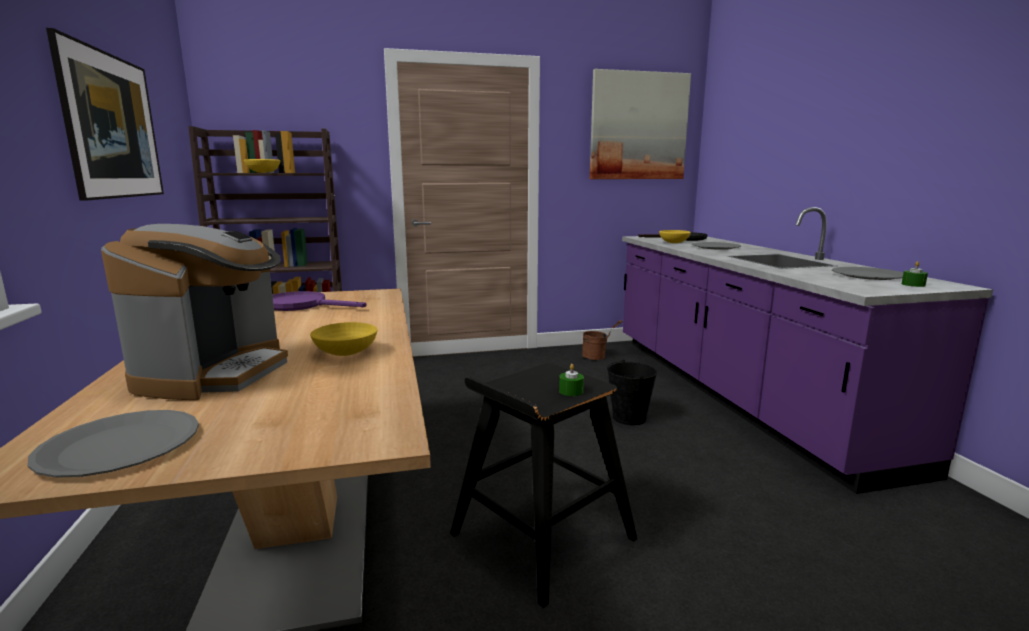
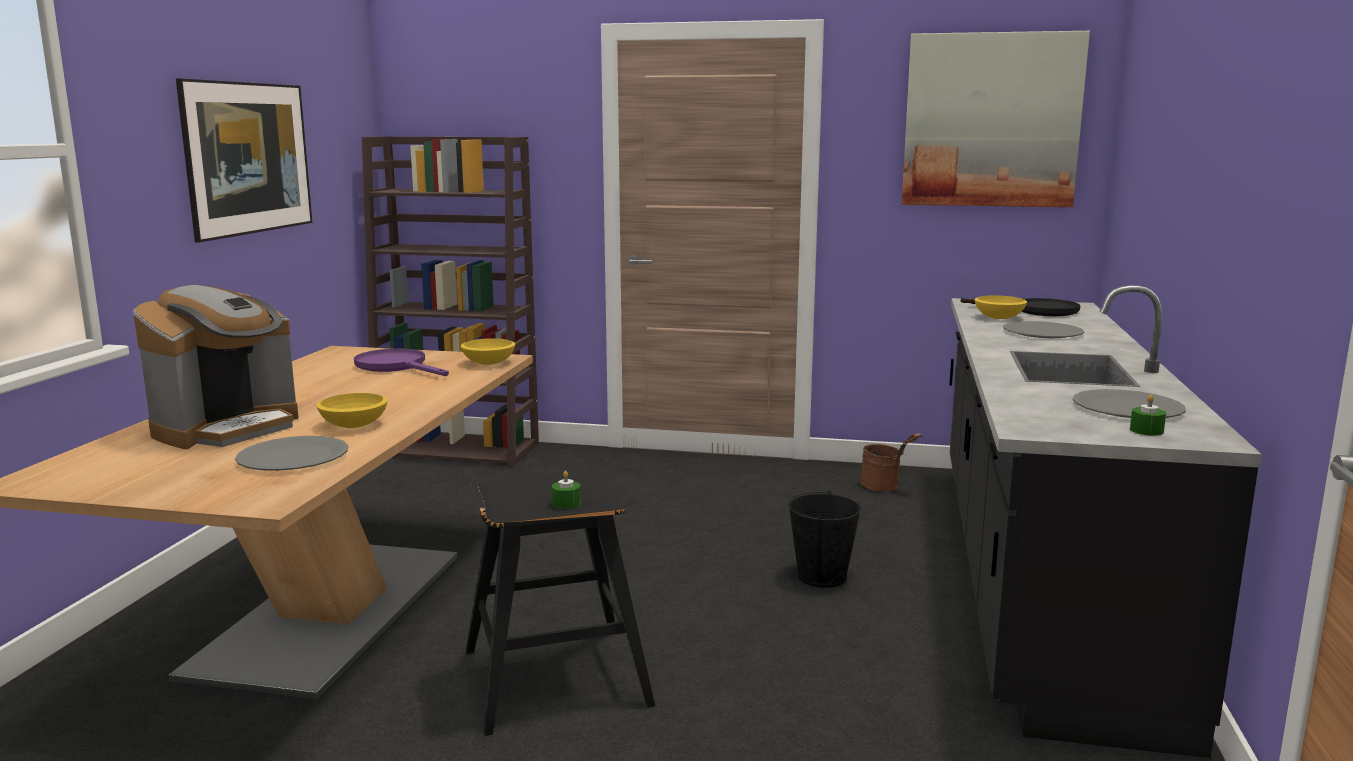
camera: 25 degrees right, 0 degrees up
grey plate [27,410,199,478] -> grey plate moved to [235,436,348,471]
yellow bowl [244,159,280,173] -> yellow bowl moved to [461,338,515,365]
purple counter [622,207,993,494] -> black counter [949,285,1262,758]

